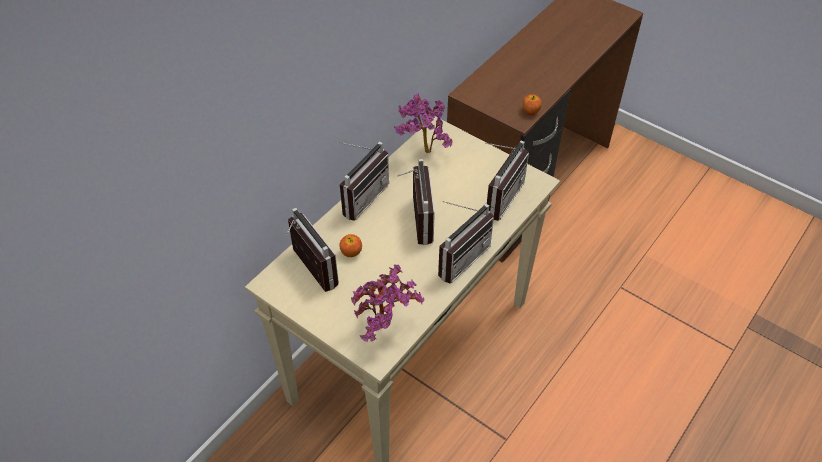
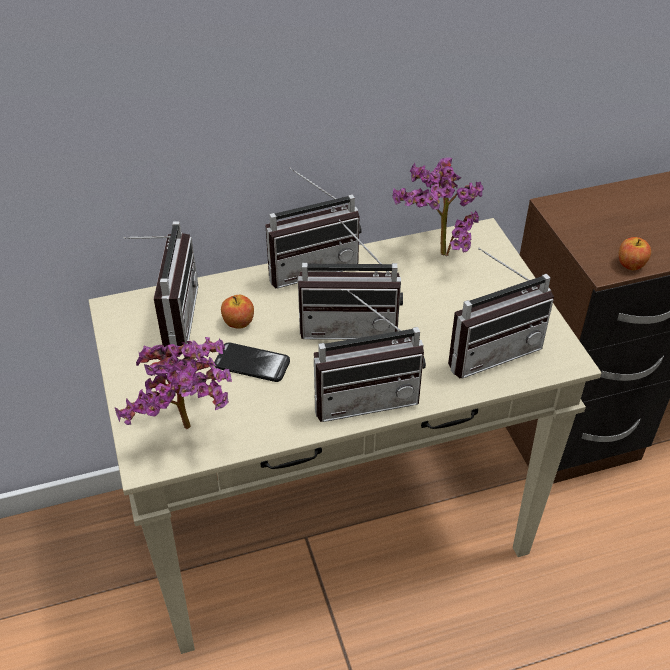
camera: 35 degrees right, 5 degrees down
radio [397,159,435,245] -> radio turned 60 degrees clockwise [298,219,403,340]
none -> phone [214,342,290,382]

